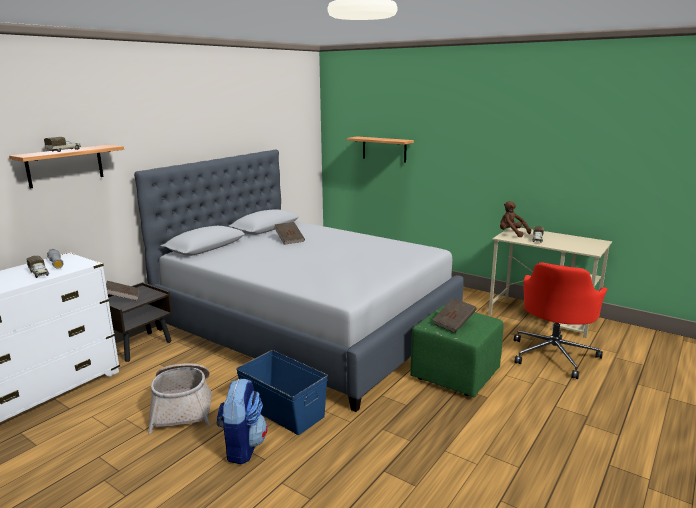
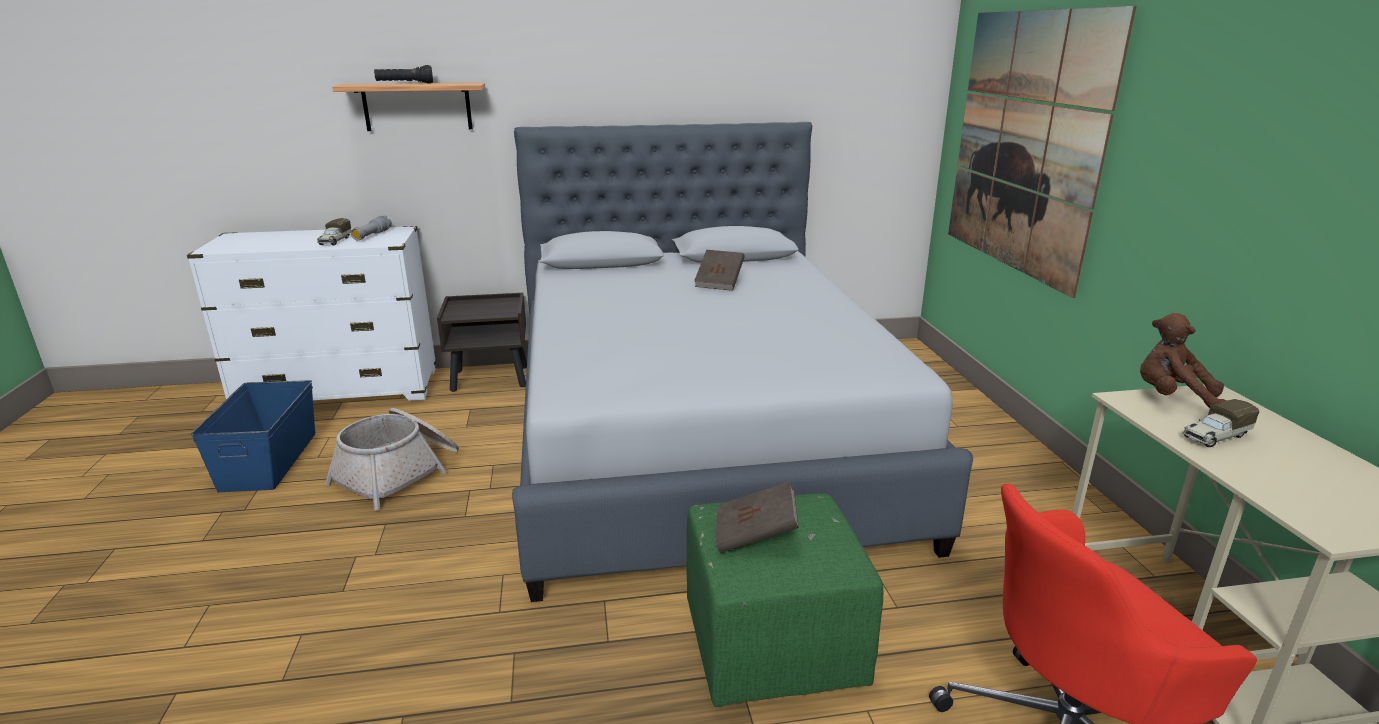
camera: 45 degrees right, 5 degrees up
toy truck [44,137,81,152] -> black flashlight [374,65,433,84]
brown book [106,281,139,301] -> none
backpack [217,378,268,464] -> none
blue storage box [236,350,328,435] -> blue storage box moved to [191,380,315,492]
shelf [347,136,414,162] -> picture [948,6,1136,298]
brown plush toy [500,201,532,237] -> brown plush toy turned 60 degrees counterclockwise [1140,313,1226,408]

